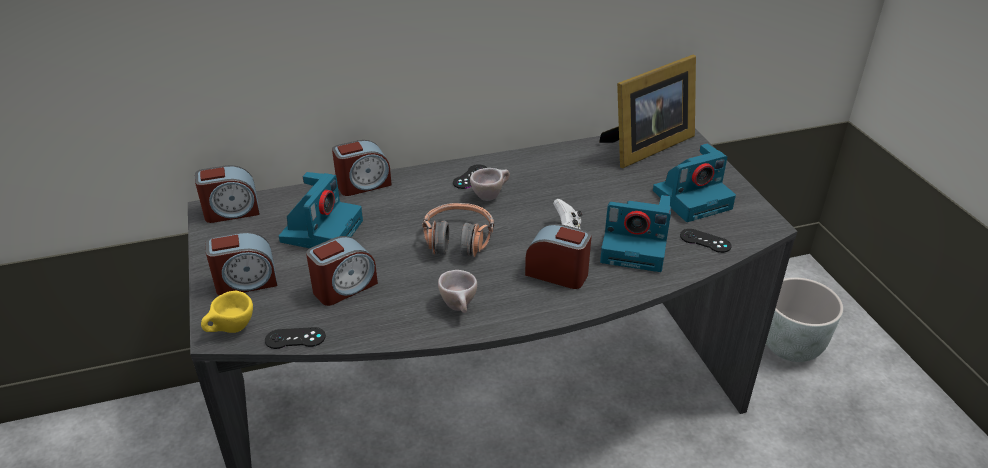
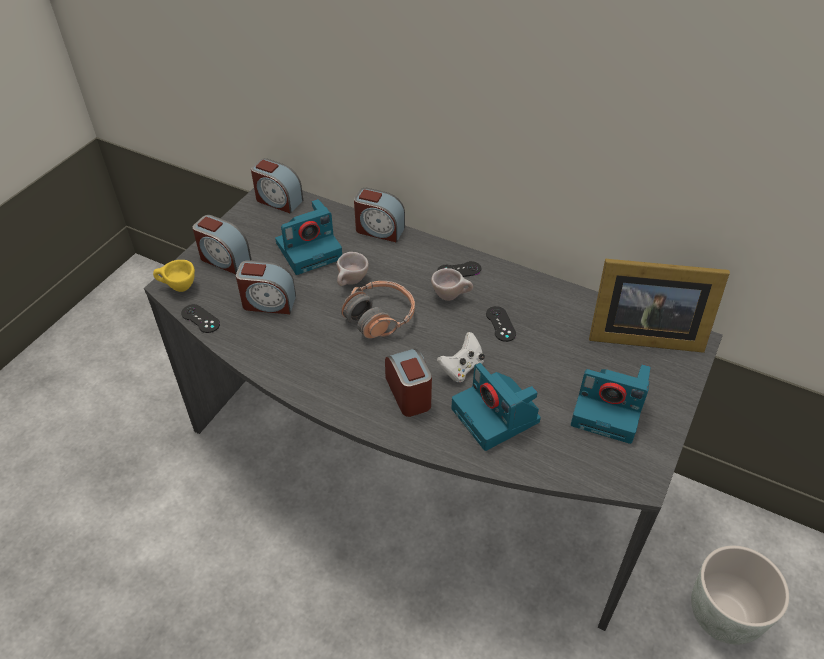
camera: 45 degrees right, 10 degrees up
beige cup [438,270,477,313] -> beige cup moved to [337,252,369,286]
black game controller [680,229,732,253] -> black game controller moved to [486,306,516,342]

